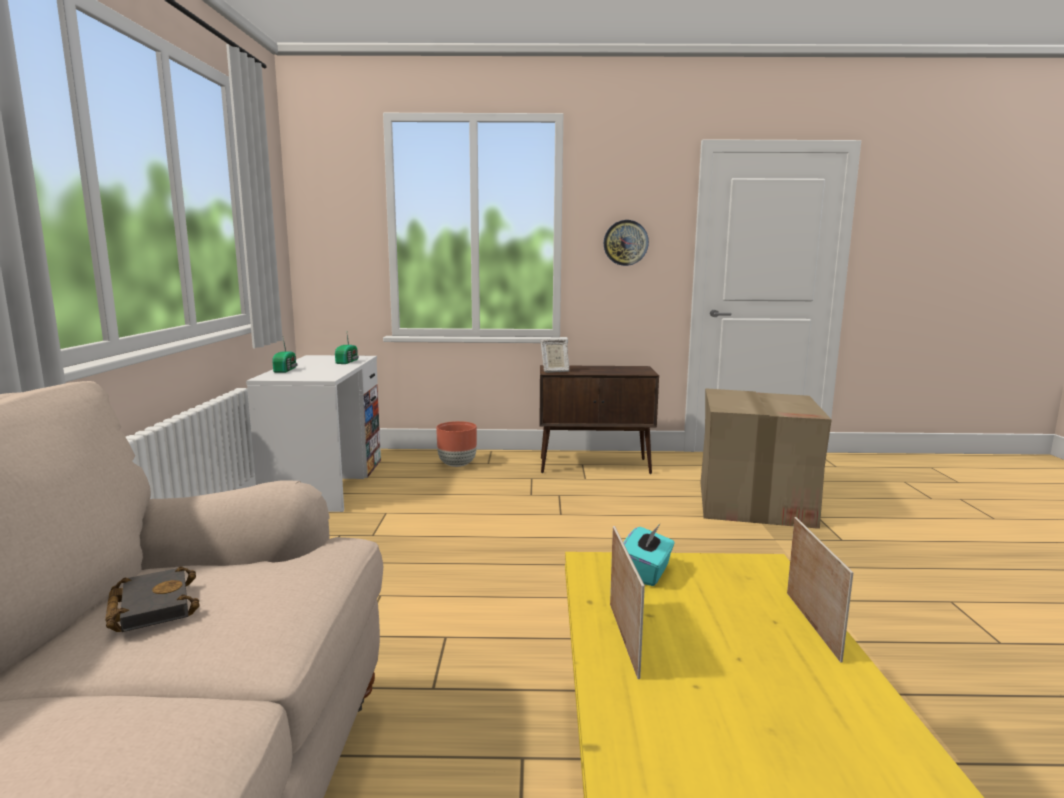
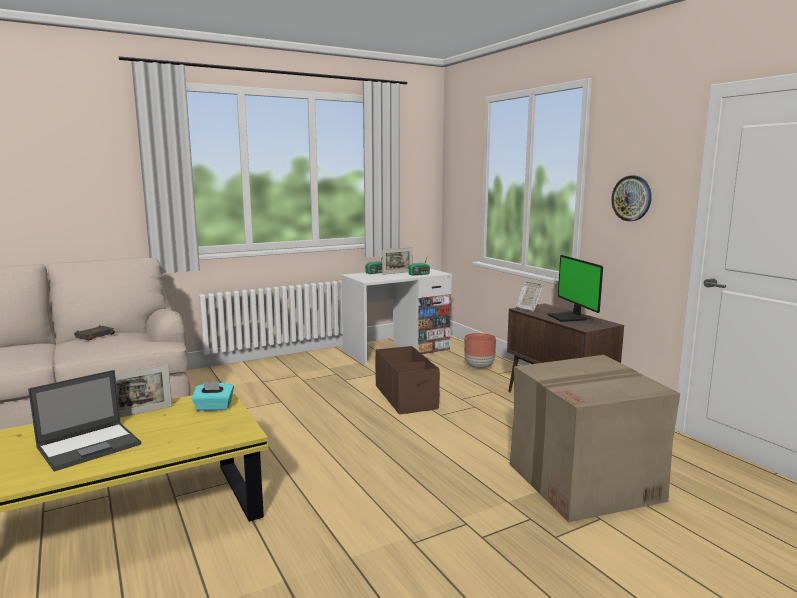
camera: 60 degrees right, 0 degrees up
picture frame [787,517,853,662] -> picture frame moved to [382,247,413,275]
none -> laptop [28,370,141,472]
none -> brown storage box [375,346,440,414]
none -> monitor [547,255,603,322]

